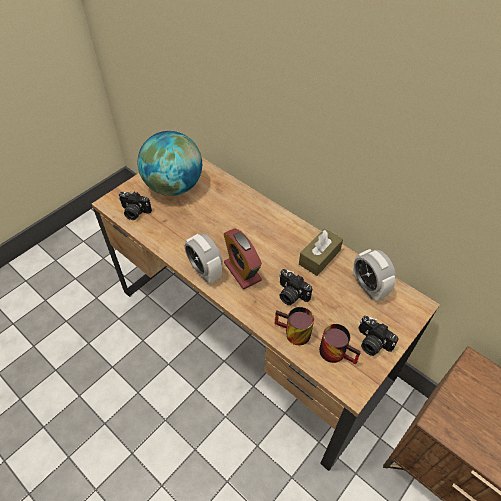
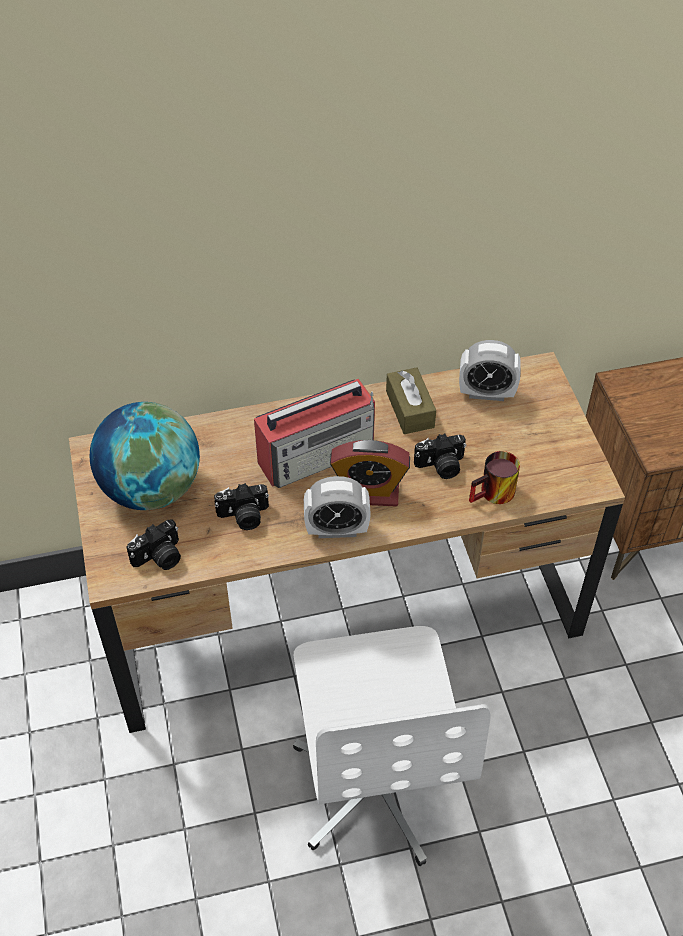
camera: 55 degrees left, 0 degrees up
mug [319,324,361,365] -> none
camera [358,316,398,356] -> camera moved to [214,483,269,530]
none -> radio [254,379,375,488]
none -> white office chair [293,626,491,866]

